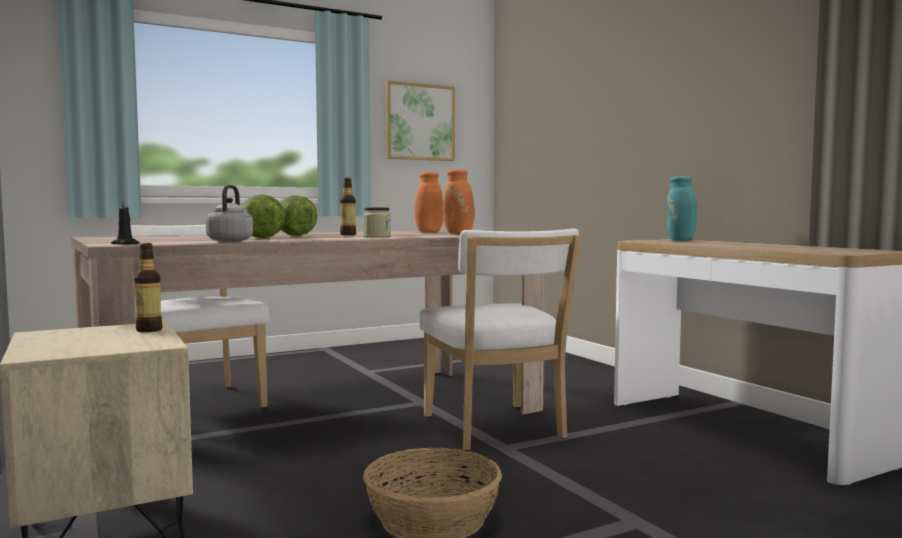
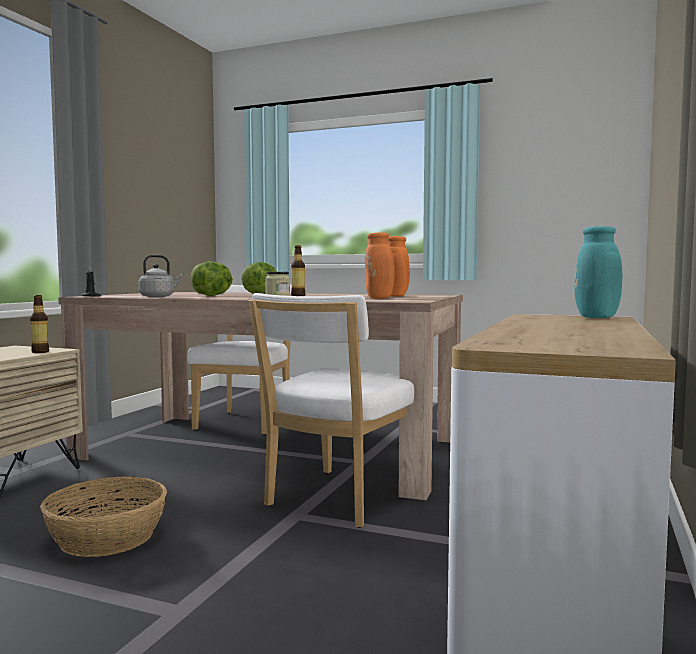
camera: 50 degrees right, 0 degrees up
picture [385,80,455,161] -> none

